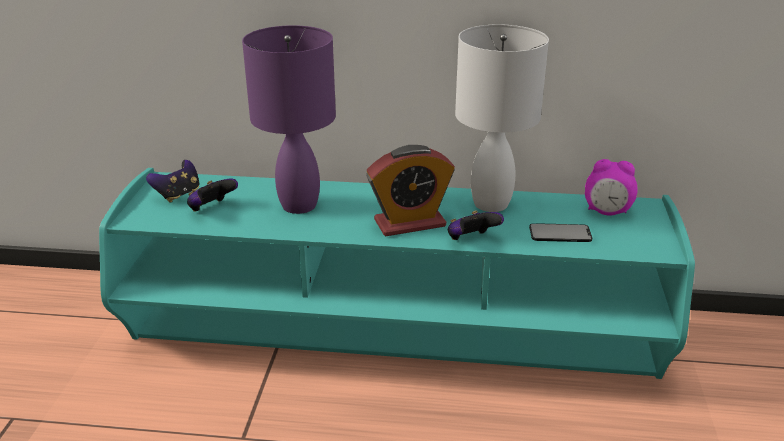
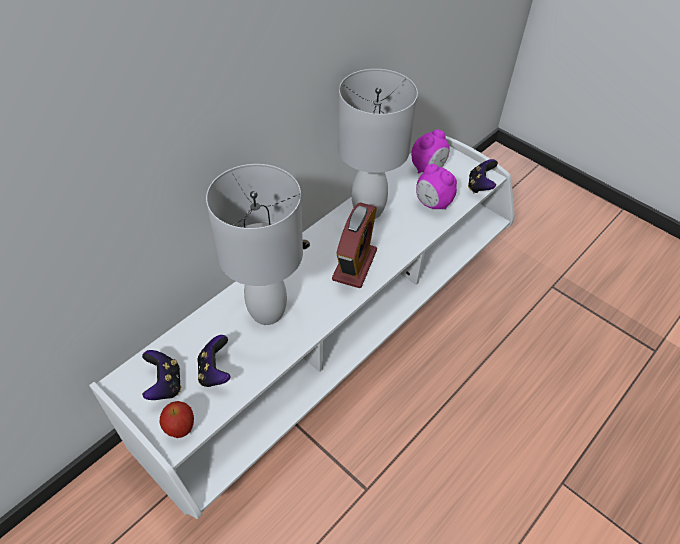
camera: 55 degrees left, 20 degrees up
turquoise tv stand [99,168,695,379] -> white tv stand [89,136,515,519]
purple table lamp [242,25,336,214] -> white table lamp [206,164,303,325]
game controller [448,211,504,240] -> game controller moved to [468,159,498,194]
phone [529,223,592,242] -> alarm clock [416,164,457,210]
none -> apple [159,401,194,438]

